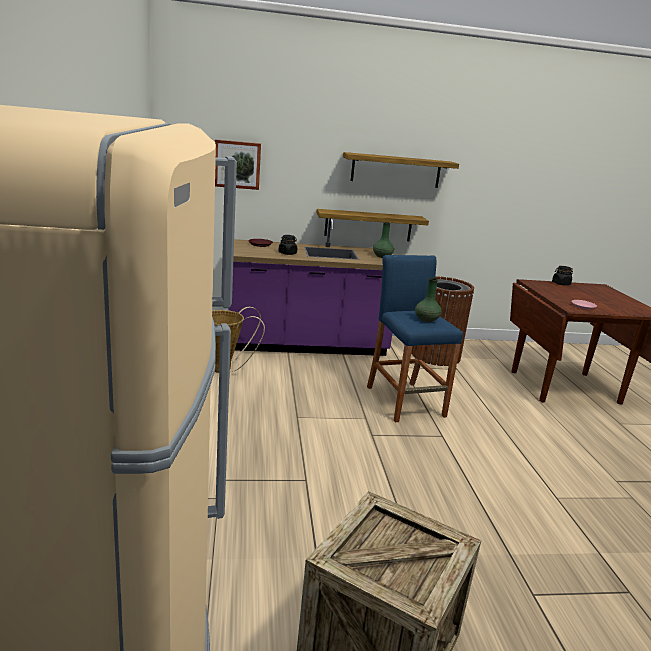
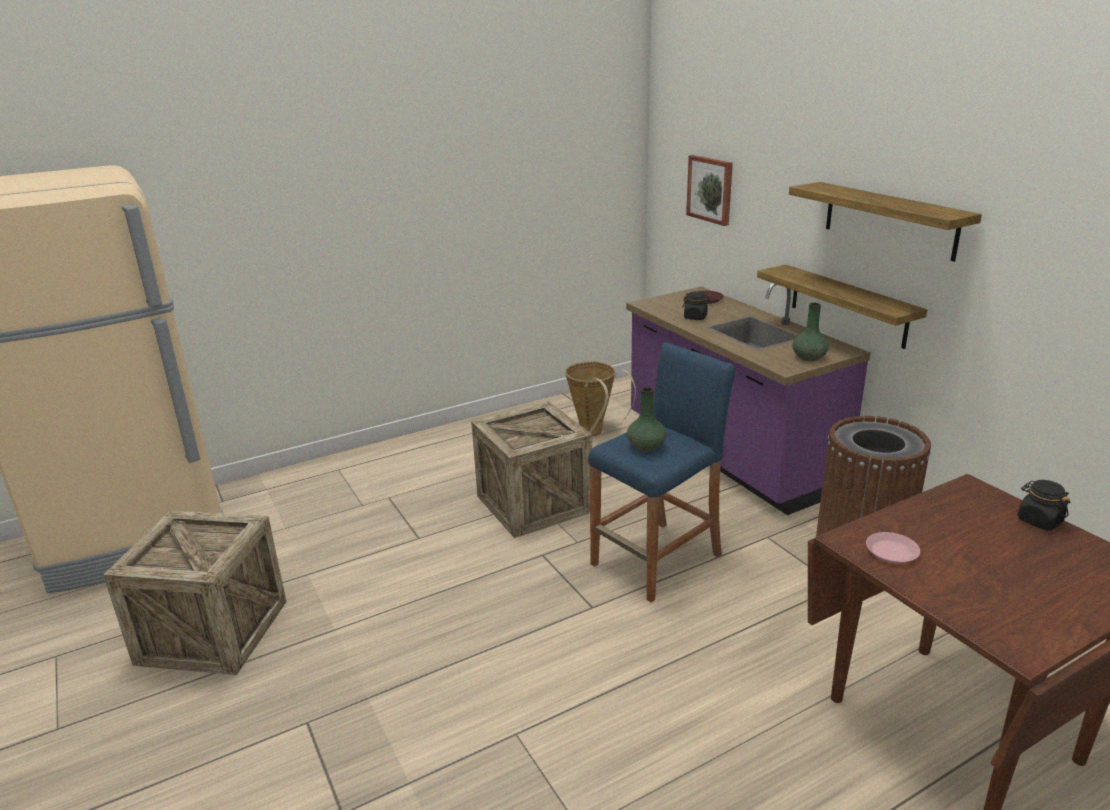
camera: 70 degrees right, 5 degrees up
none -> crate [471,401,592,538]

